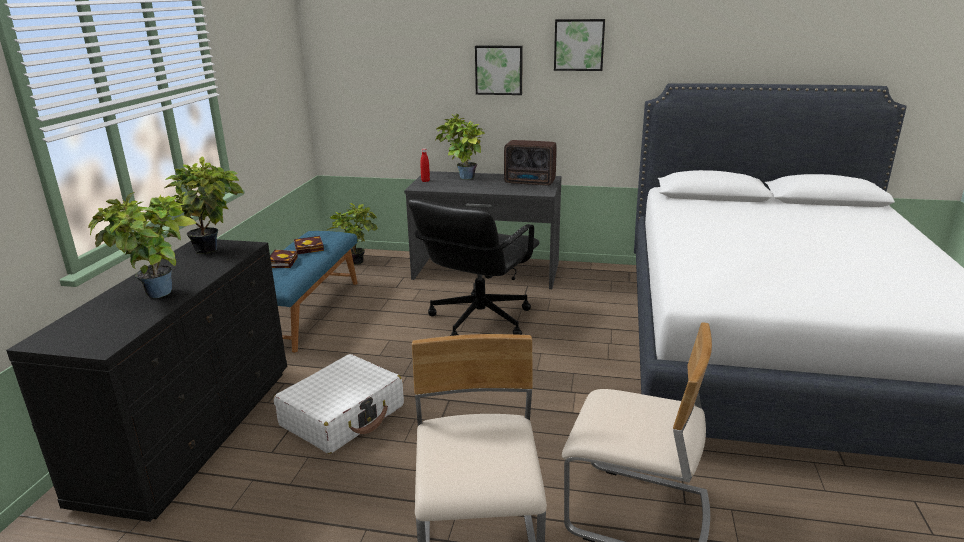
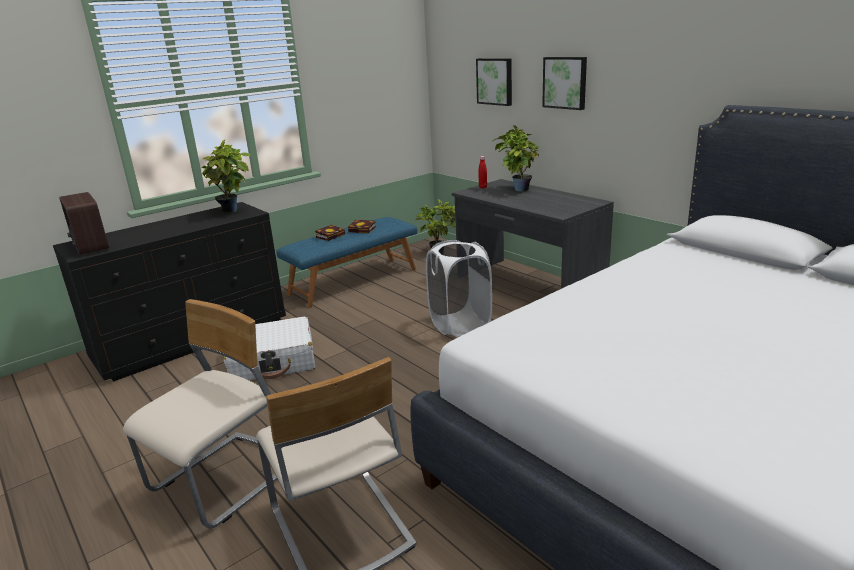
camera: 40 degrees right, 0 degrees up
potted plant [88,192,197,298] -> none
black office chair [408,199,540,336] -> white laundry basket [426,240,492,337]
radio [504,140,557,186] -> radio moved to [59,192,109,255]
picture [554,19,605,71] -> picture moved to [476,58,512,106]

